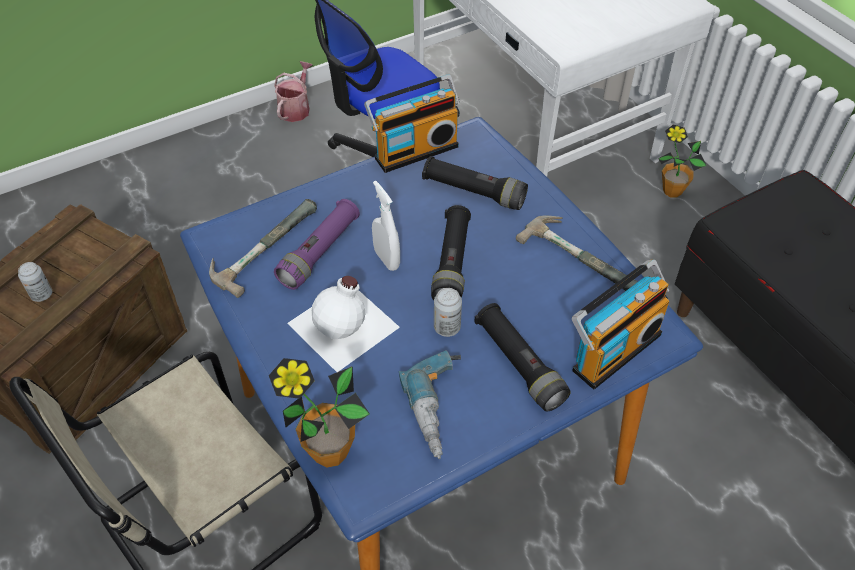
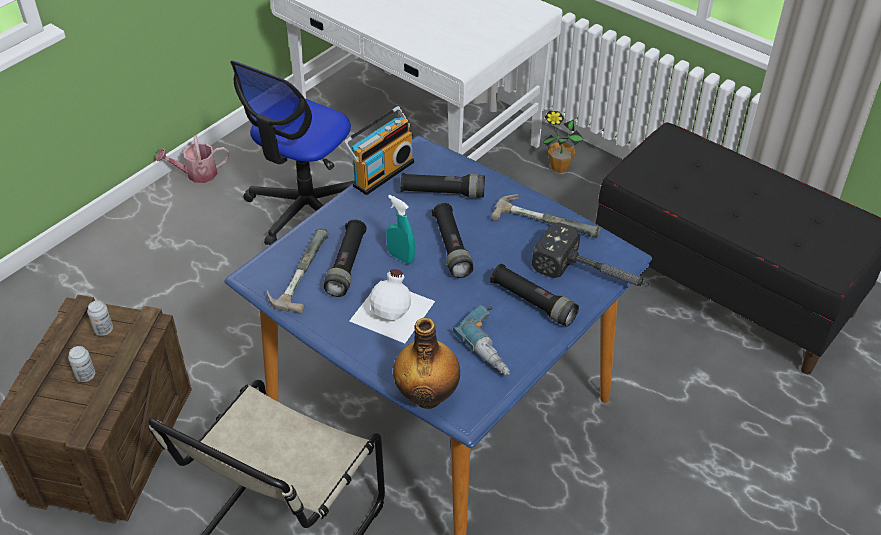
camera: 20 degrees left, 5 degrees down
potted plant [269,358,370,467] -> bottle [393,318,460,409]
watering can [274,61,313,122] -> watering can turned 105 degrees counterclockwise [156,135,229,183]
purple flashlight [274,199,360,290] -> black flashlight [324,219,367,297]
white spray bottle [372,181,400,271] -> turquoise spray bottle [386,195,415,264]
can [434,288,462,337] -> can moved to [87,300,113,336]
radio [572,260,669,389] -> hammer [532,222,649,287]

